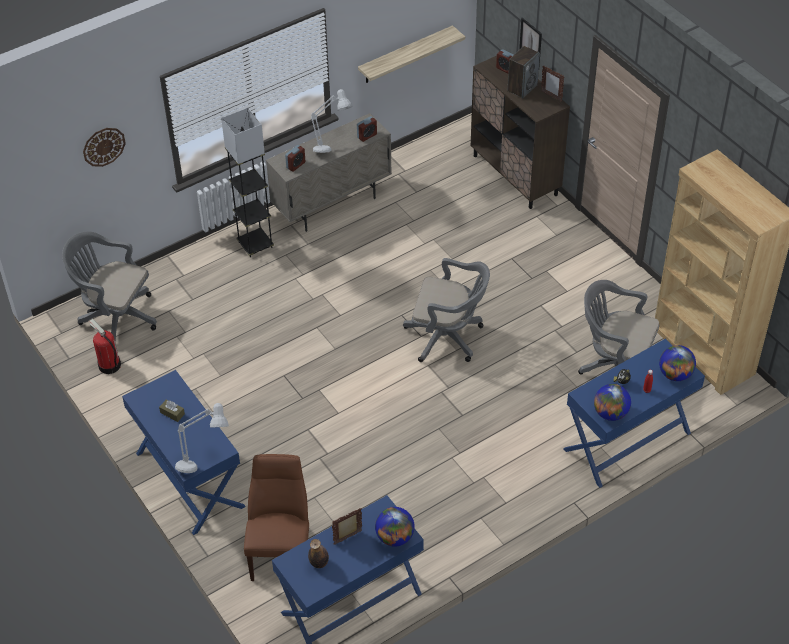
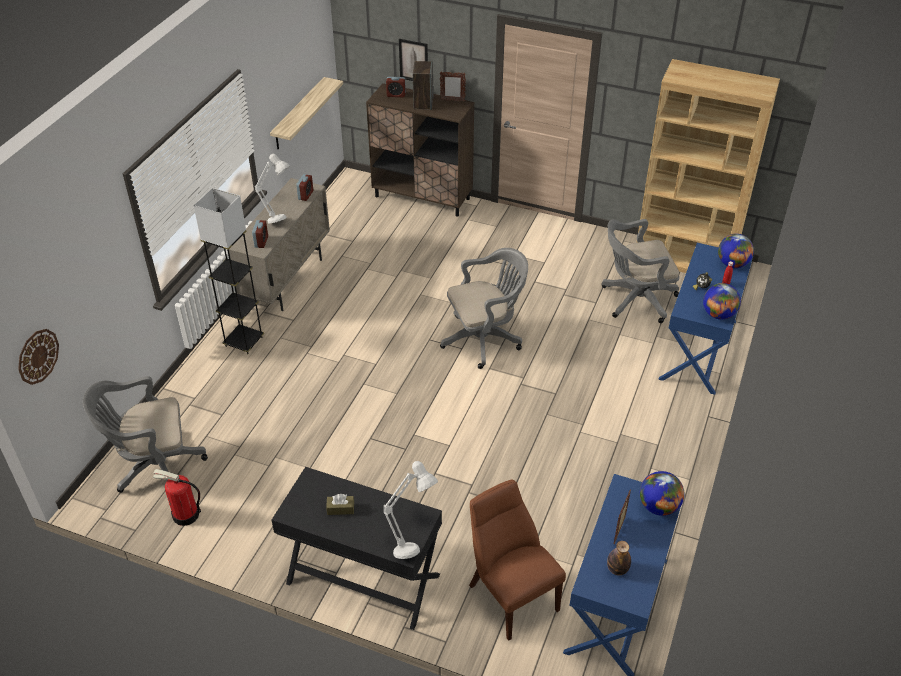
camera: 35 degrees left, 5 degrees down
wall clock [83,128,126,167] -> wall clock moved to [18,329,59,385]
blue desk [122,370,246,535] -> black desk [271,467,442,630]

